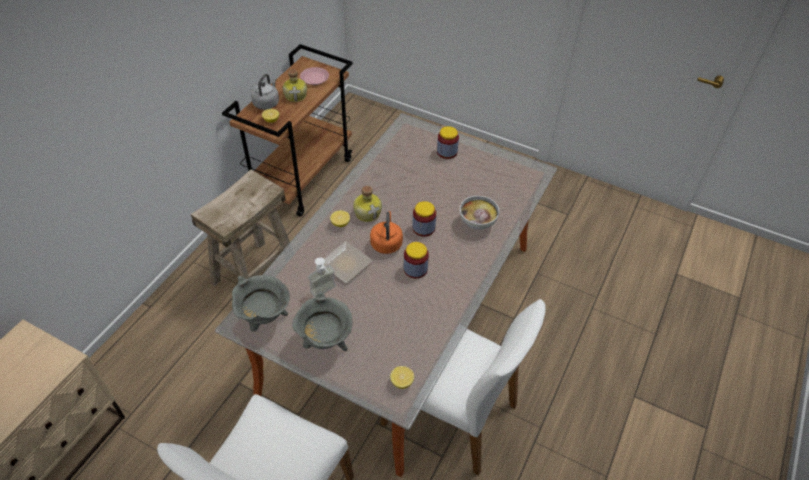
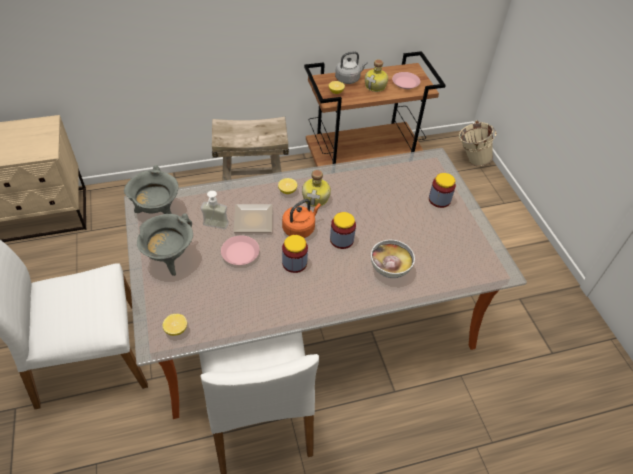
camera: 45 degrees right, 0 degrees up
none -> pink plate [221,235,259,265]
none -> beige bucket [459,120,496,166]

